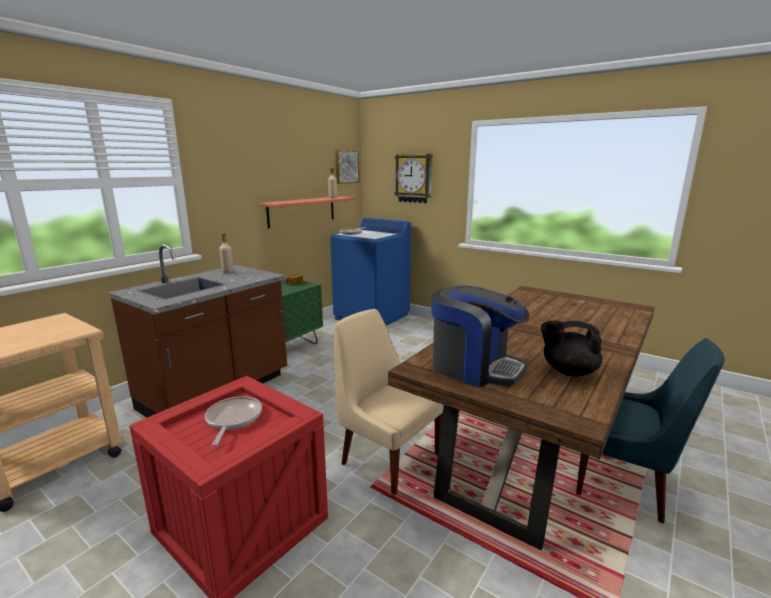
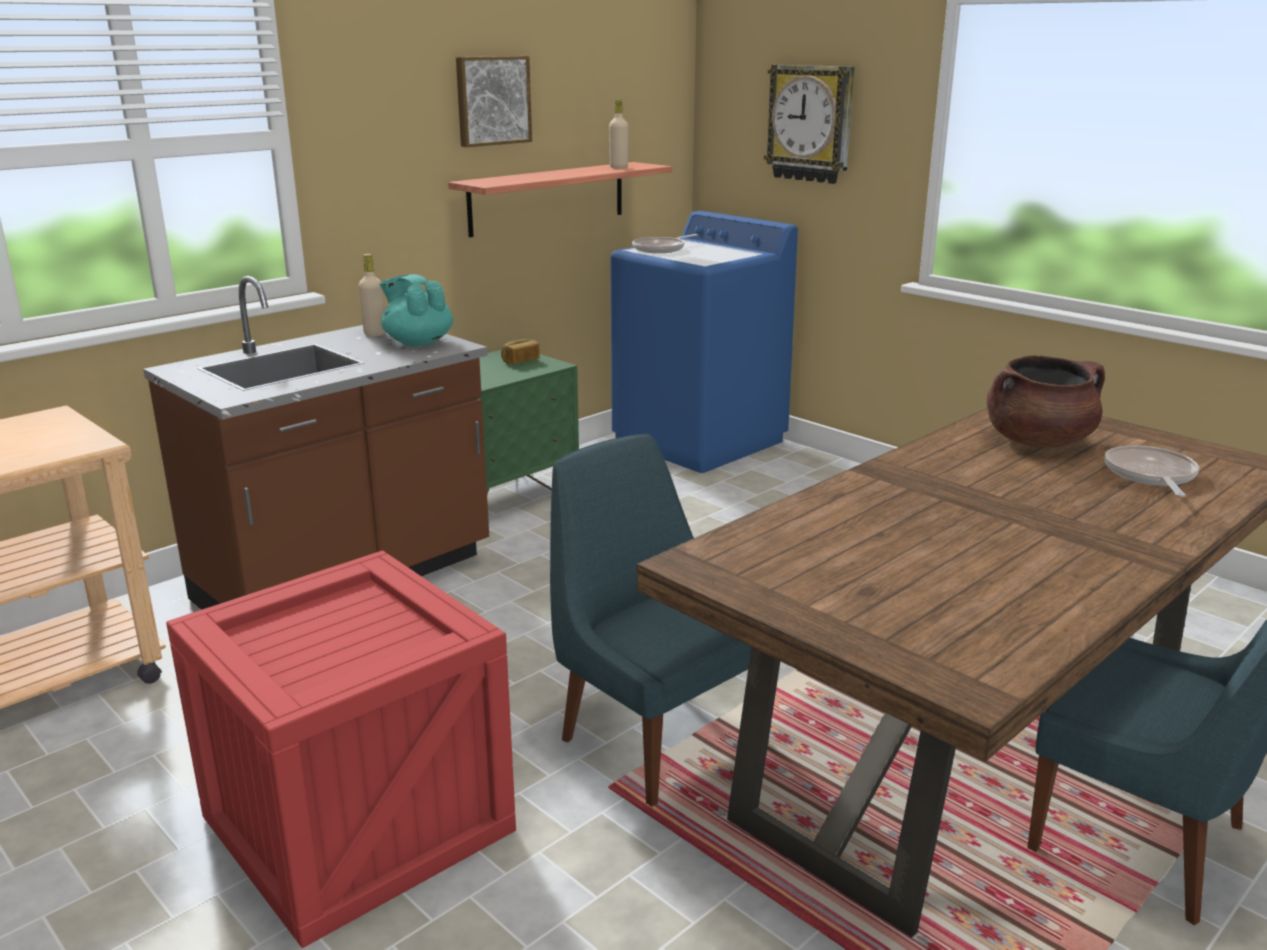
camera: 10 degrees right, 5 degrees up
frying pan [205,396,262,446] -> frying pan moved to [1104,445,1199,497]
beige chair [334,309,444,495] -> blue chair [550,434,751,807]
picture [335,150,359,184] -> picture moved to [456,56,532,147]
coffee machine [431,285,529,387] -> none
black teapot [541,320,602,376] -> none
none -> turquoise teapot [380,274,453,346]
none -> brown cooking pot [987,355,1105,447]

